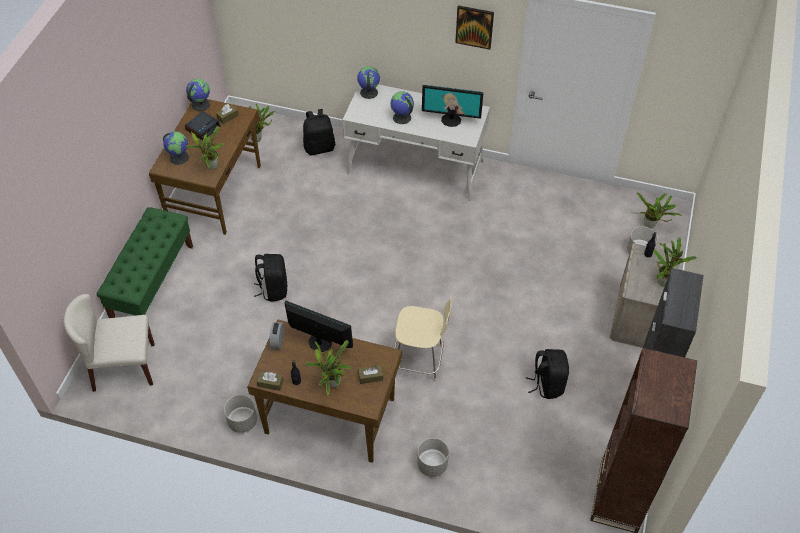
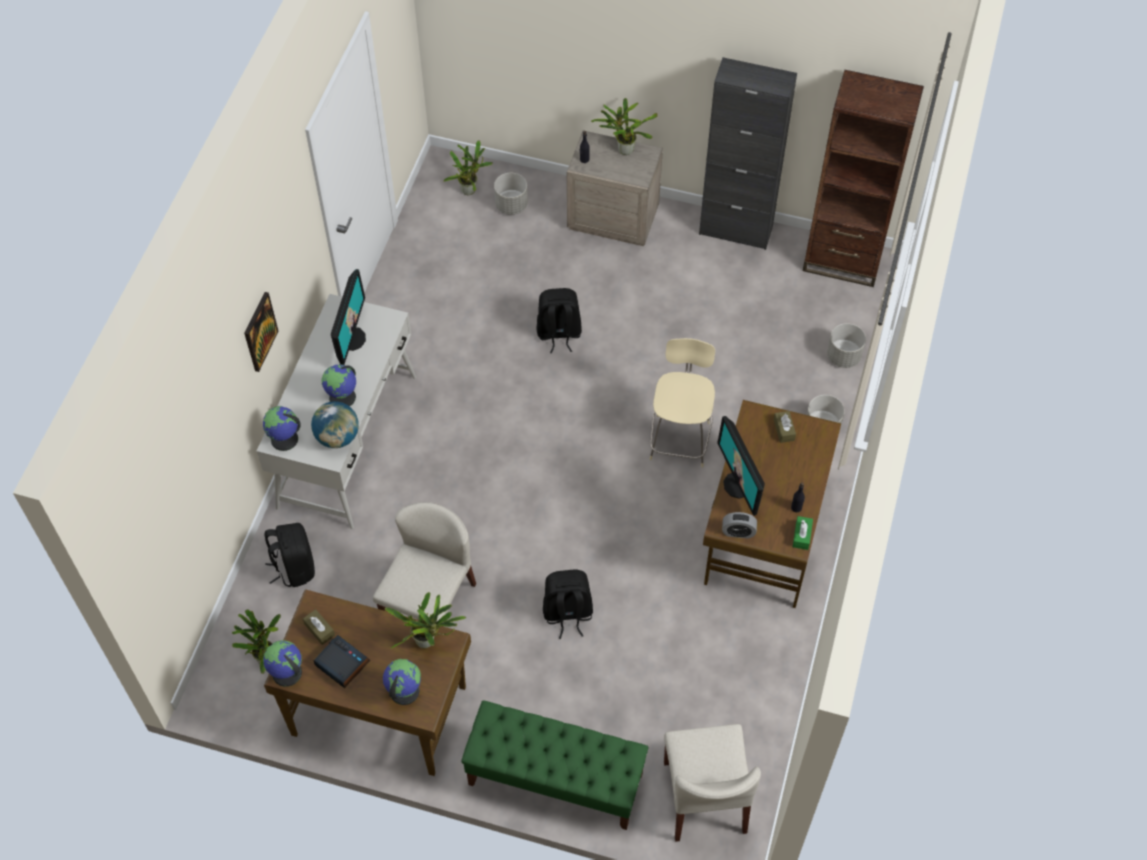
camera: 90 degrees left, 5 degrees up
grey planter [224,395,257,433] -> grey planter moved to [827,323,866,368]
brown tissue box [257,371,284,391] -> green tissue box [793,516,813,550]
monitor [284,300,353,352] -> monitor turned 45 degrees counterclockwise [717,416,765,516]
potted plant [304,340,352,396] -> none
picture [455,5,494,50] -> picture moved to [244,292,278,372]
black backpack [526,349,569,399] -> black backpack moved to [536,288,582,353]
none -> globe [311,401,359,448]
none -> beige chair [373,502,476,623]

